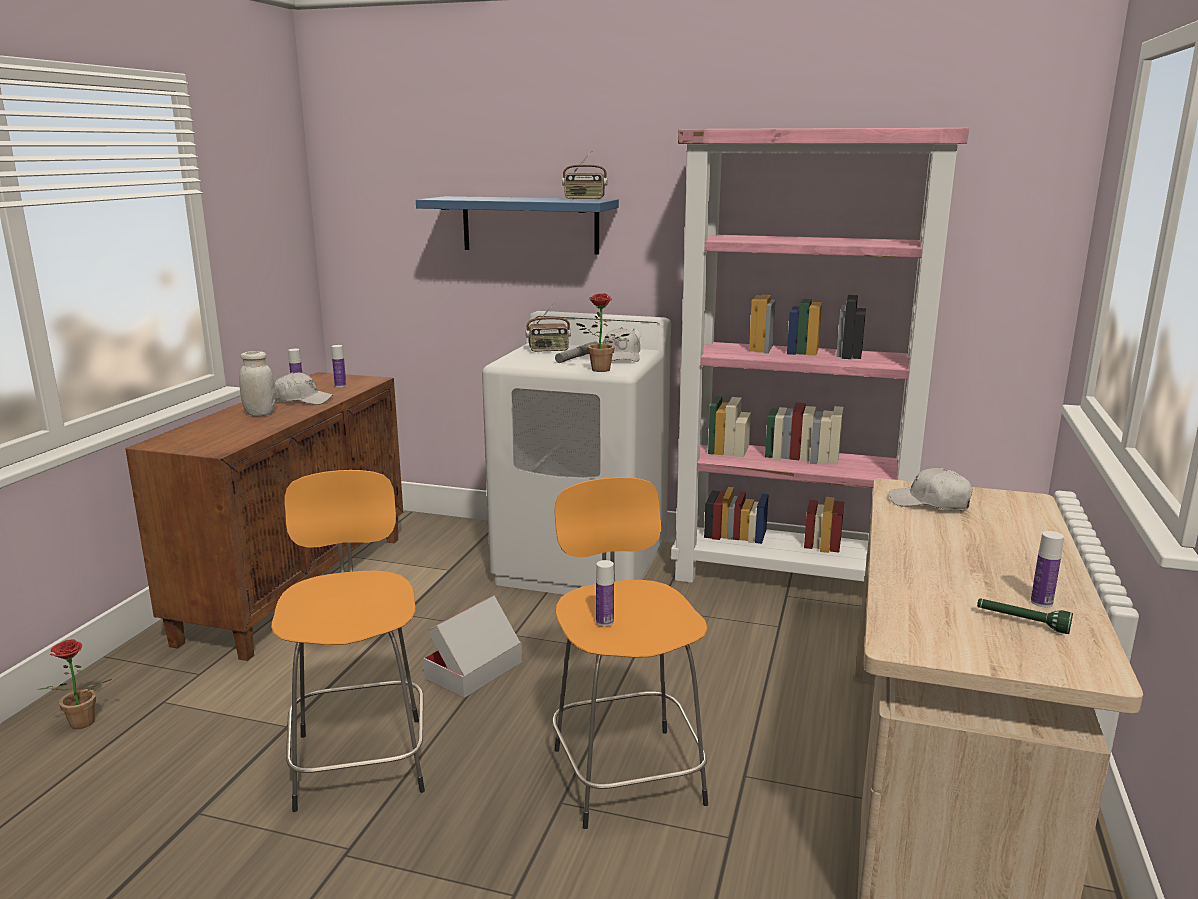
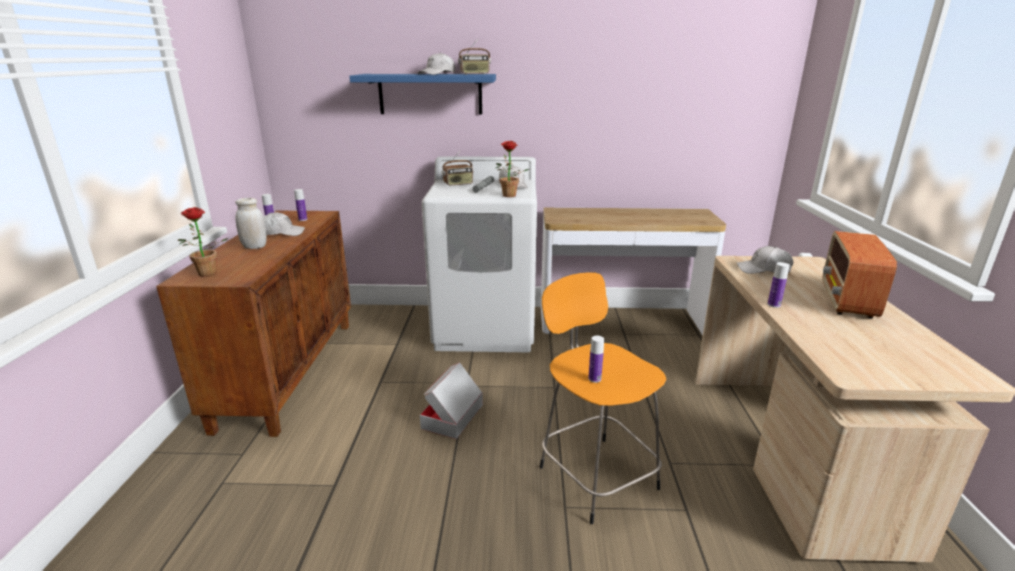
camera: 15 degrees left, 5 degrees up
potted plant [37,639,112,729] -> potted plant moved to [178,207,228,277]
orange stool [271,470,425,812] -> none
pink bookcase [671,128,969,583] -> console table [541,208,726,335]
green flashlight [977,599,1073,634] -> none
bottle [1031,531,1064,607] -> bottle moved to [768,262,789,308]
none -> white cap [418,53,455,75]
none -> radio [822,231,897,319]

